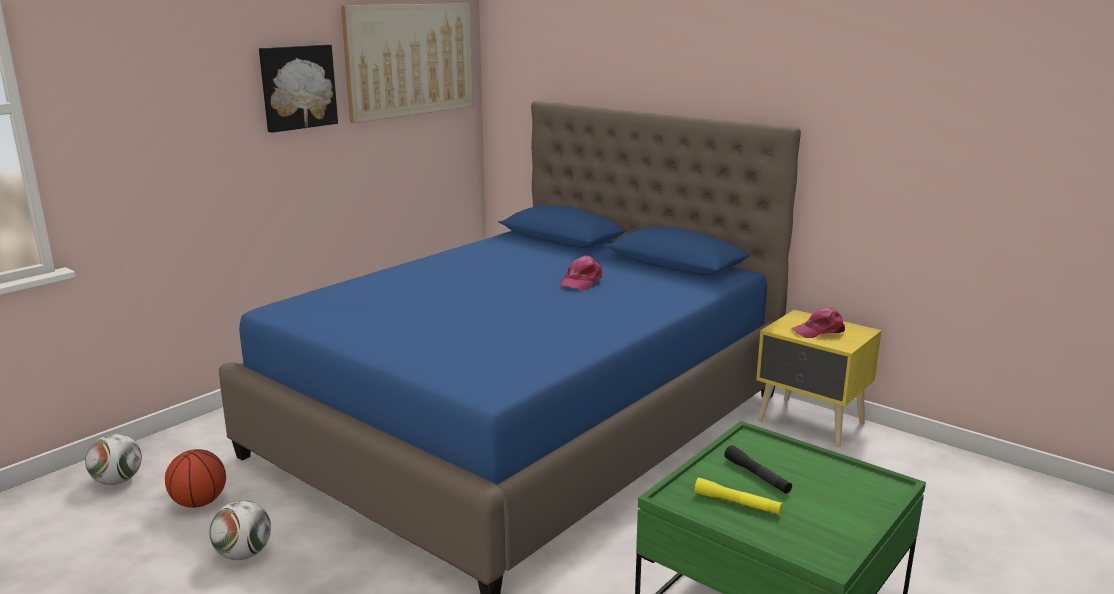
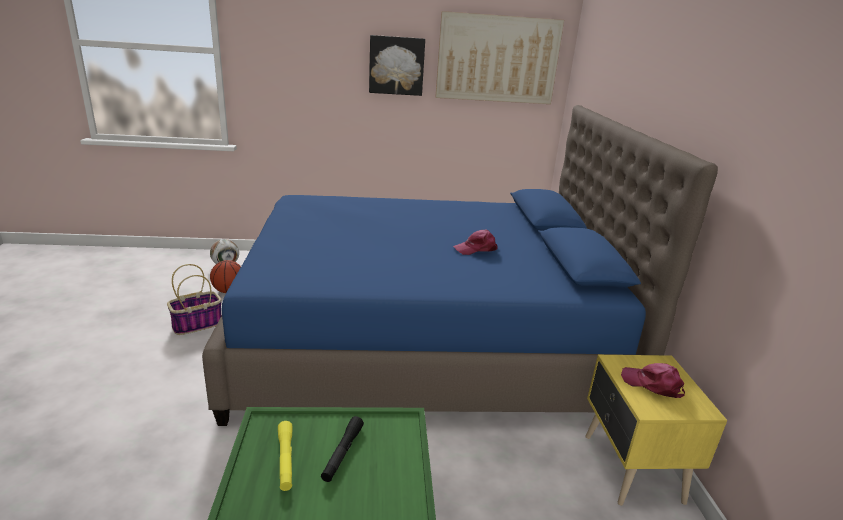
camera: 45 degrees right, 5 degrees up
football [209,500,271,560] -> basket [167,264,222,335]

